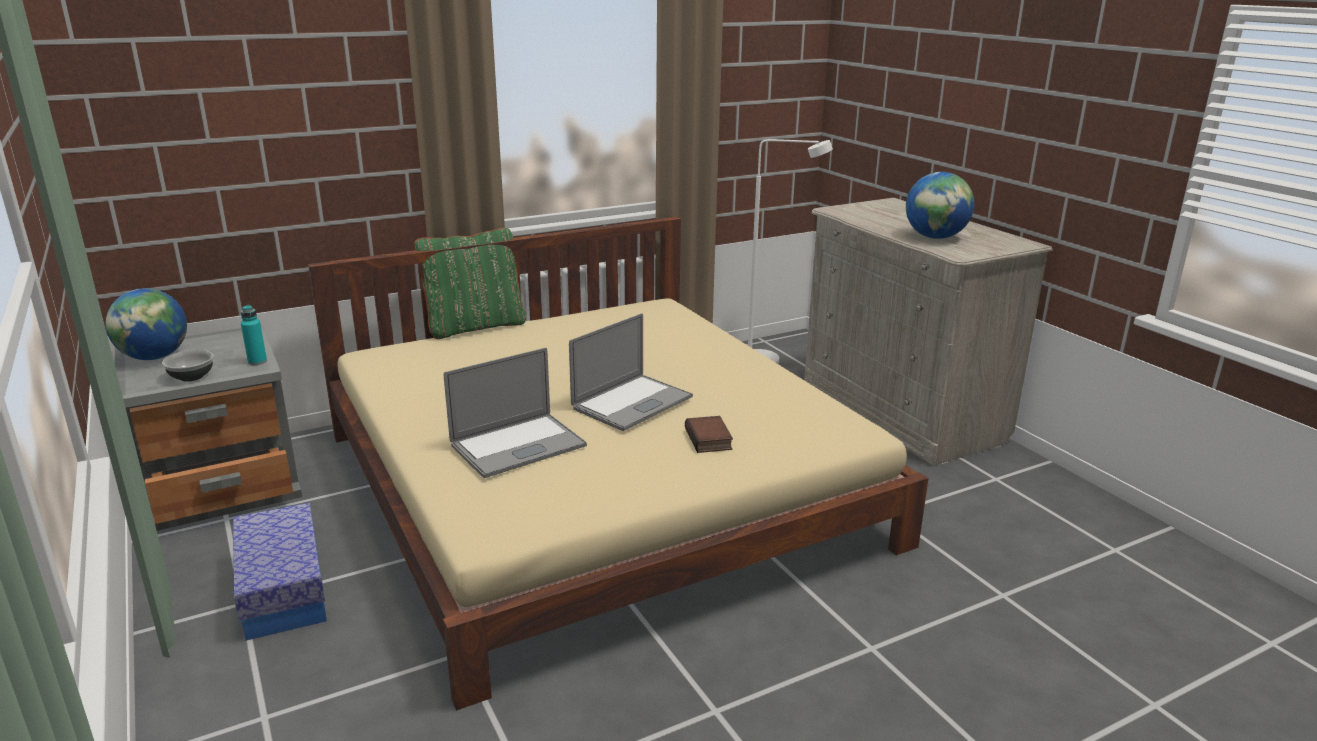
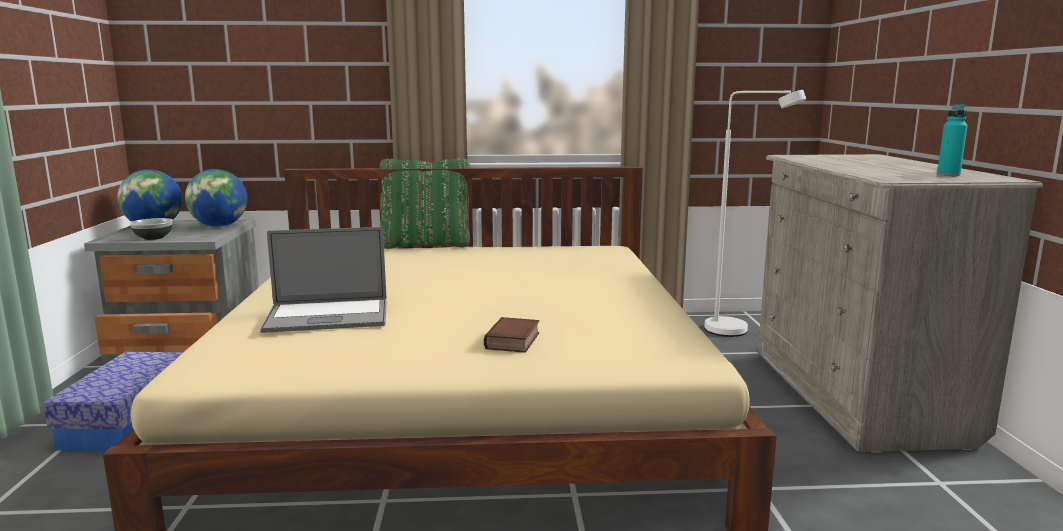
camera: 25 degrees right, 10 degrees down
turquoise bottle [241,305,267,365] -> turquoise bottle moved to [937,104,968,176]
laptop [569,313,693,431] -> none
globe [906,172,974,239] -> globe moved to [185,169,247,227]

